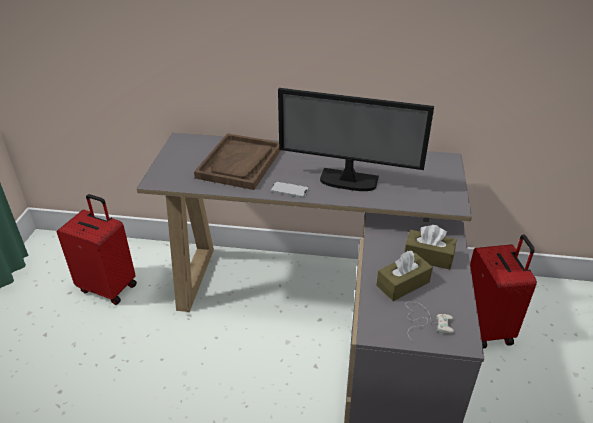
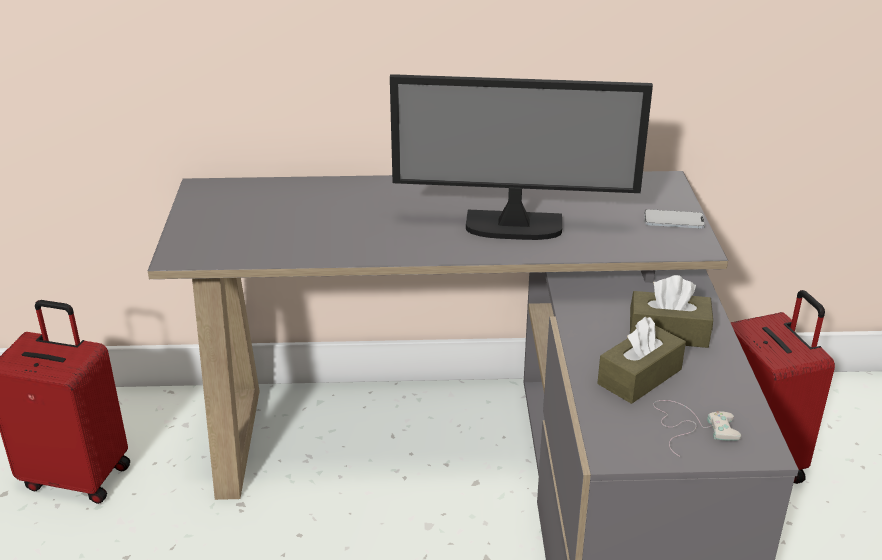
camera: 10 degrees left, 5 degrees down
brown tray [194,133,281,190] -> none
phone [271,181,308,198] -> phone moved to [644,209,705,228]

